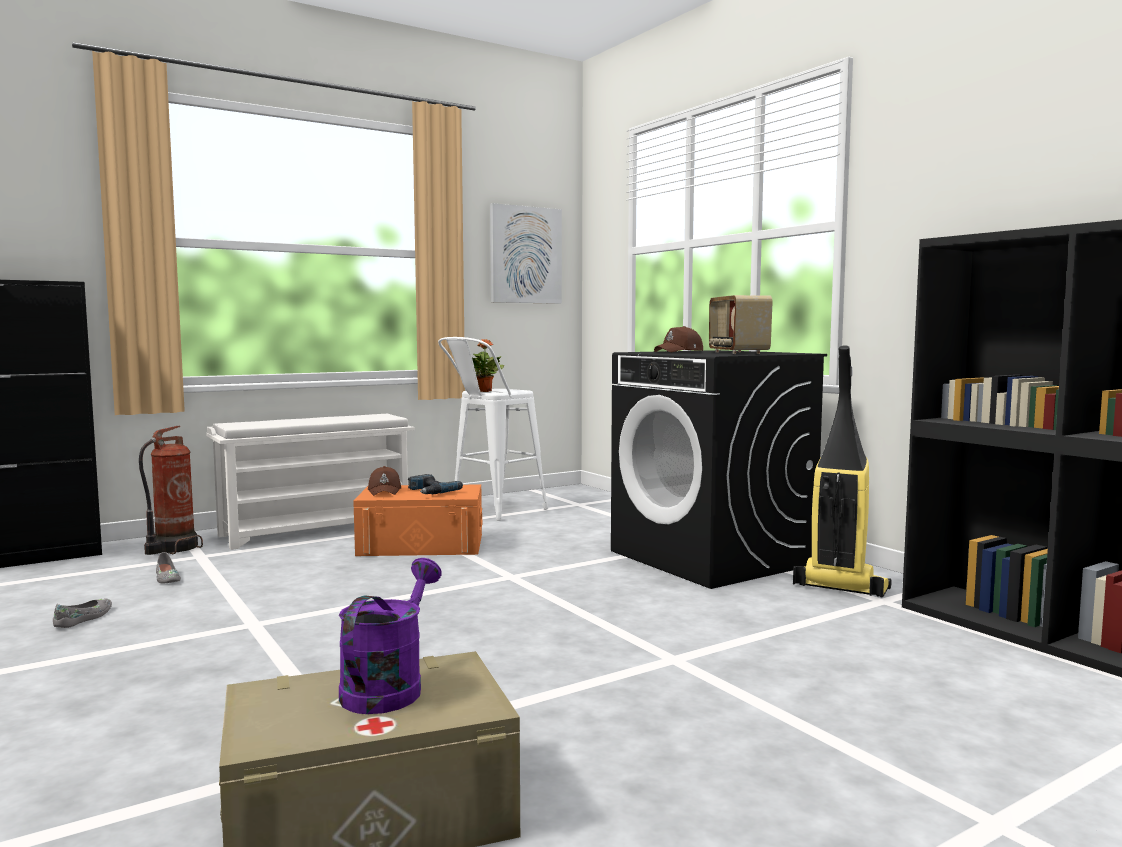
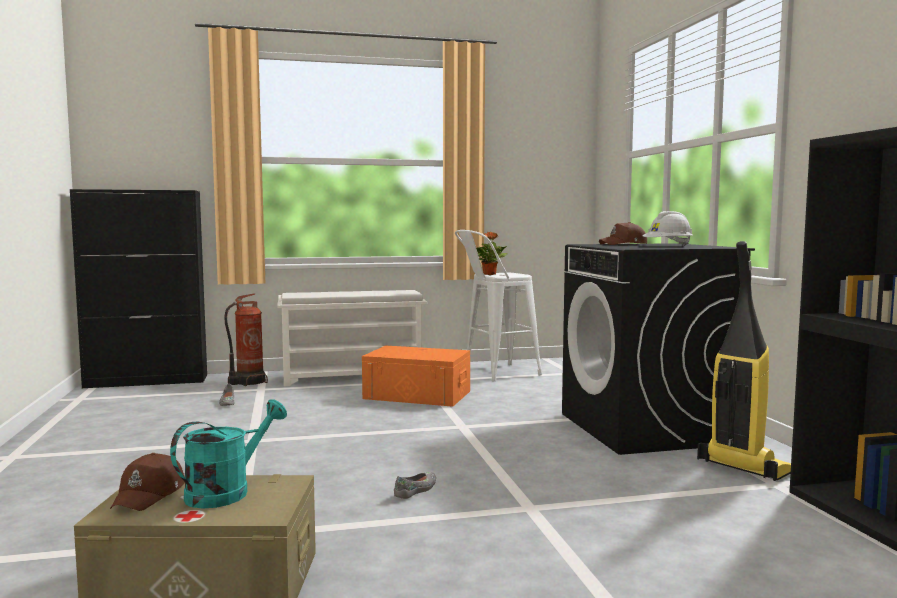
camera: 20 degrees right, 0 degrees up
grey shoe [53,598,112,628] -> grey shoe moved to [394,472,436,499]
purple watering can [339,558,442,714] -> turquoise watering can [170,399,287,509]
brown cap [368,466,401,496] -> brown cap moved to [110,453,185,511]
power drill [408,474,463,494] -> none
picture [490,203,562,304] -> none
radio [709,295,773,354] -> white hard hat [643,211,693,246]

